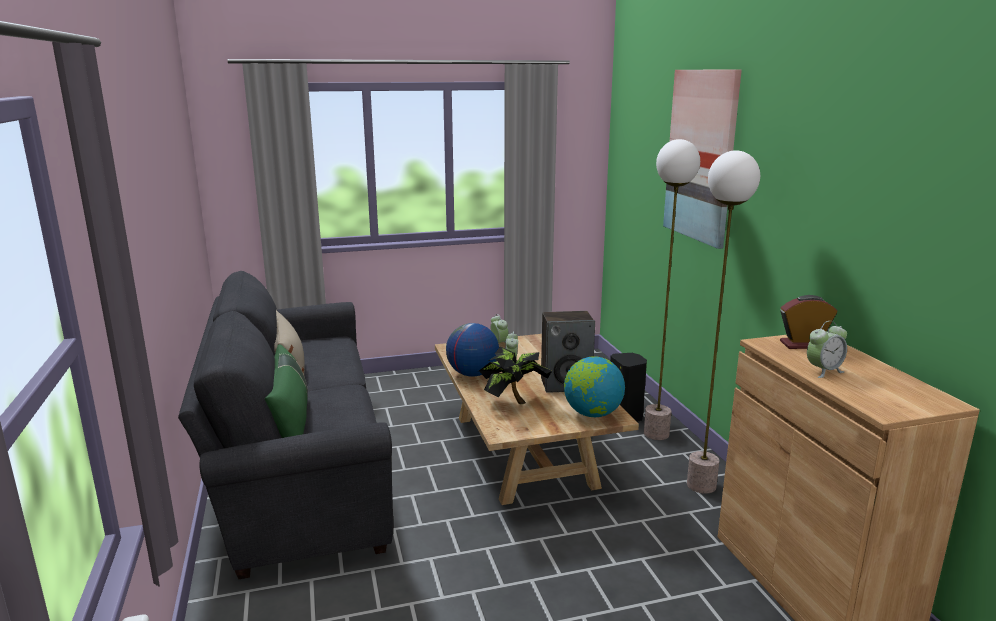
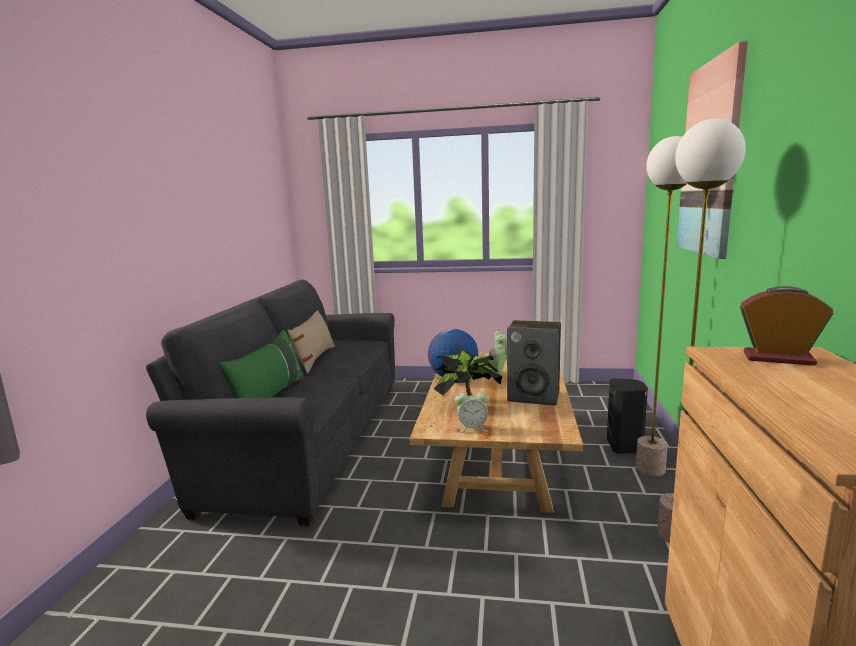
camera: 25 degrees right, 5 degrees down
globe [564,356,625,417] -> none
alarm clock [807,321,847,378] -> alarm clock moved to [455,387,490,433]

